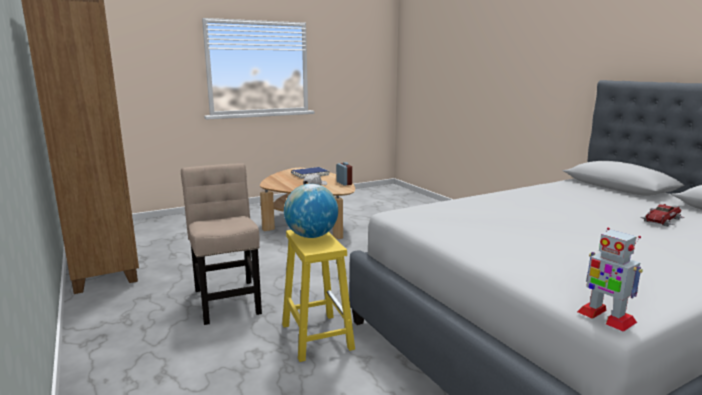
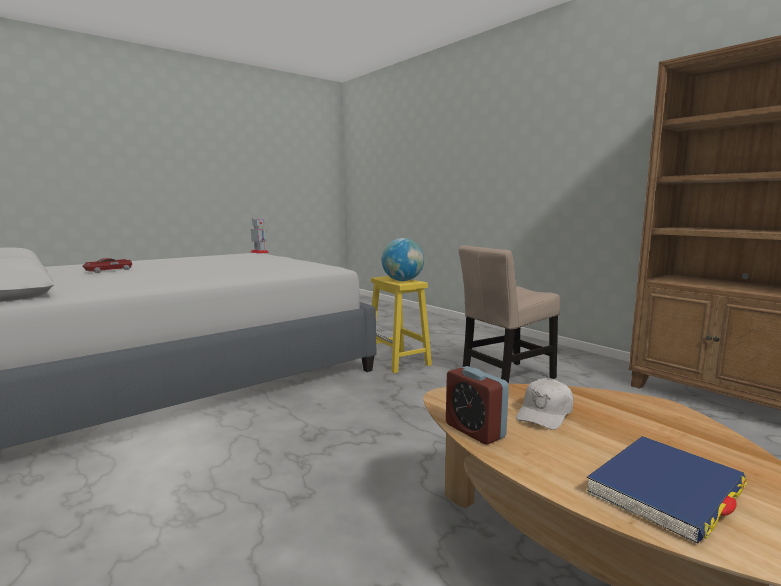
camera: 170 degrees right, 5 degrees down
beige chair [181,163,262,325] -> beige chair turned 90 degrees clockwise [459,245,560,384]

